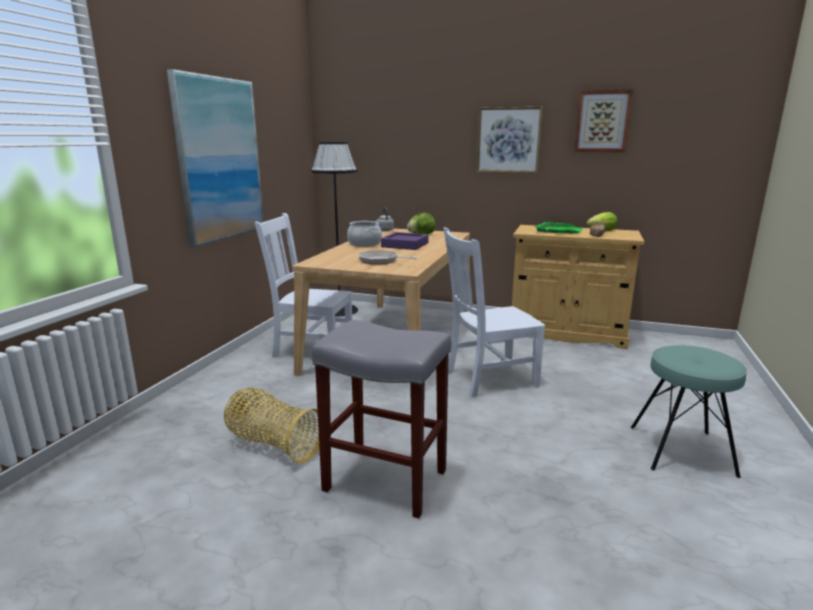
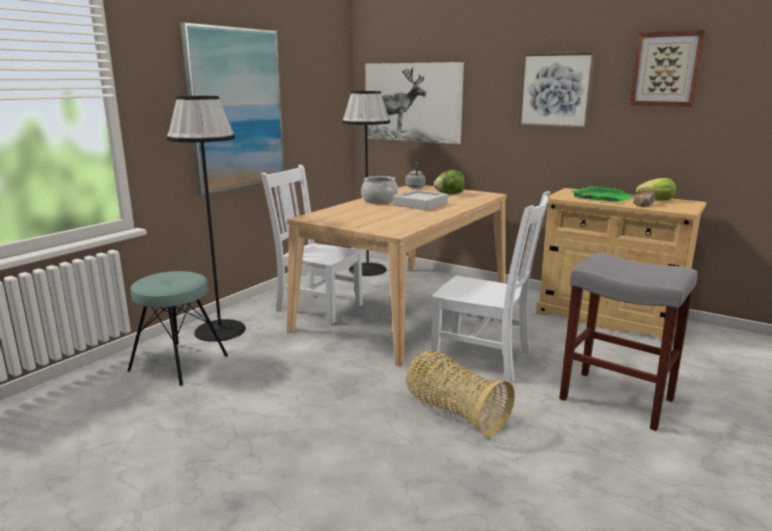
camera: 15 degrees right, 0 degrees up
basket [224,388,319,463] -> basket moved to [406,350,515,437]
grey stool [312,320,451,519] -> grey stool moved to [559,253,698,431]
frying pan [358,251,417,265] -> none
purple tray [381,232,429,250] -> grey tray [393,190,448,210]
white chair [444,227,545,398] -> white chair turned 150 degrees counterclockwise [431,191,550,382]
turquoise stool [631,345,747,478] -> turquoise stool moved to [127,271,228,386]
none -> black floor lamp [167,96,246,342]
none -> picture [365,62,464,144]

